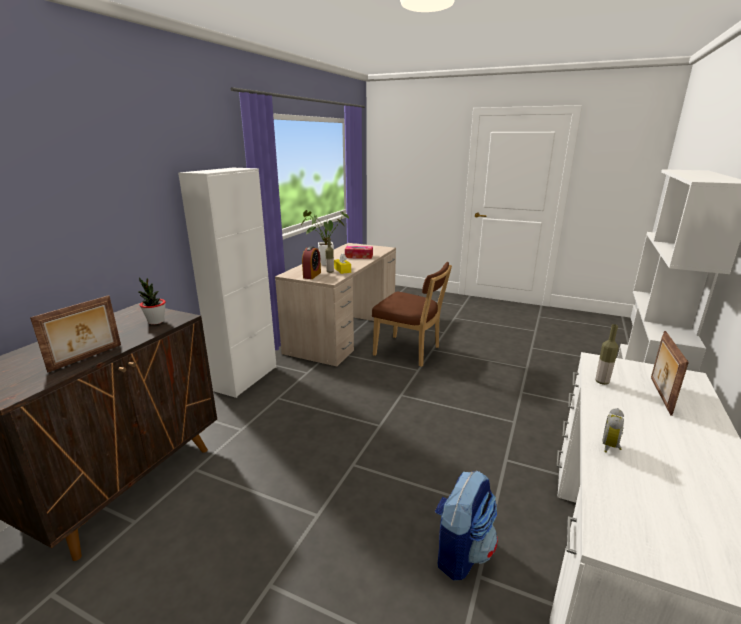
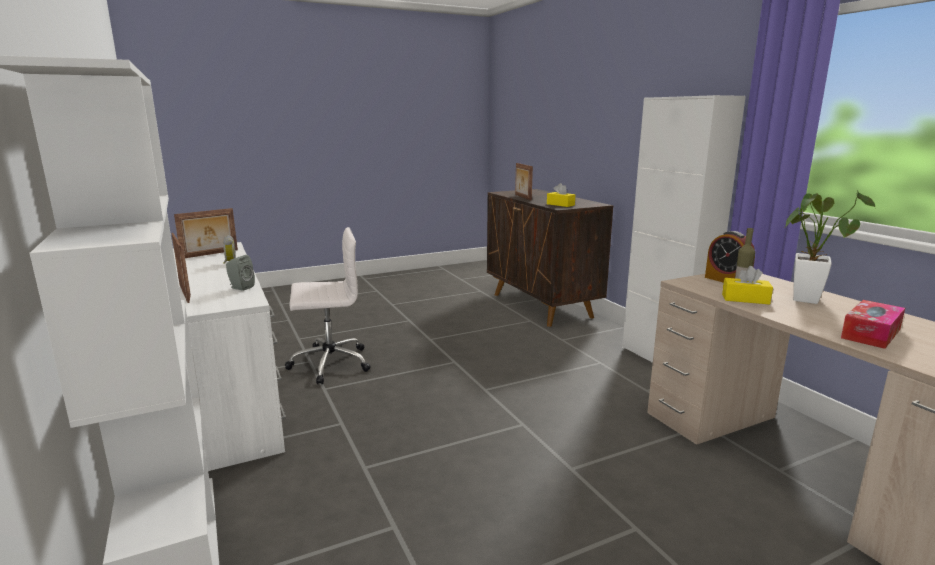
camera: 130 degrees right, 5 degrees down
potted plant [138,277,166,325] -> yellow tissue box [547,183,575,207]
brown chair [372,262,452,367] -> none
backpack [435,470,498,580] -> white office chair [285,227,370,384]
bottle [595,324,618,385] -> grey speaker [226,255,255,291]
none -> picture frame [174,208,238,258]

